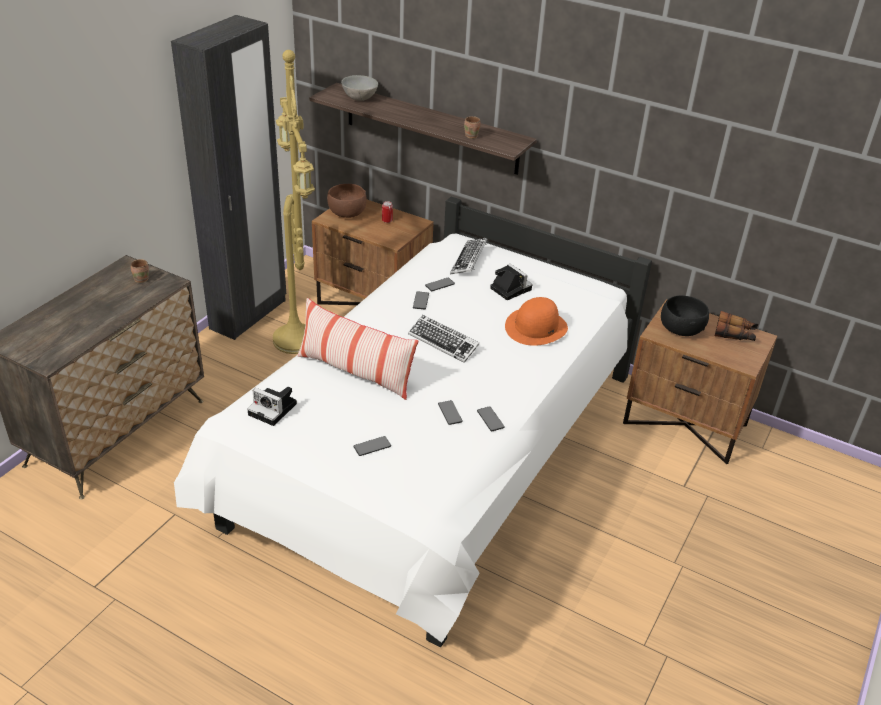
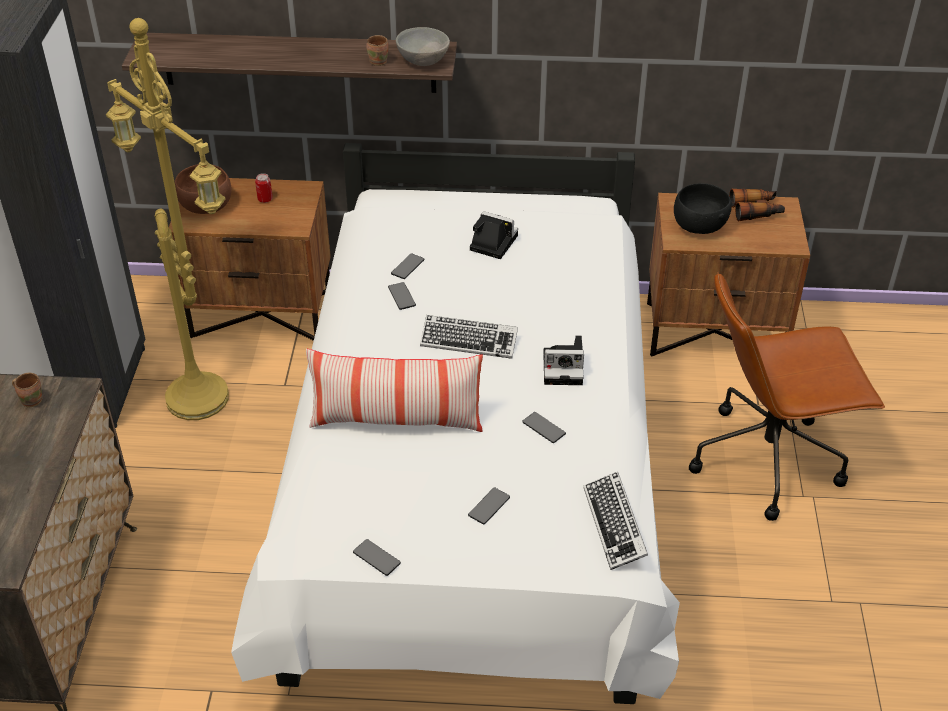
camera: 25 degrees left, 5 degrees up
camera [247,387,297,426] -> camera moved to [543,335,584,385]
grey bowl [341,75,378,101] -> grey bowl moved to [396,27,450,66]
keyboard [450,238,487,275] -> keyboard moved to [583,472,648,570]
phone [477,406,505,431] -> phone moved to [353,539,401,576]
orange hat [505,297,568,346] -> none
none -> brown office chair [689,272,885,521]

